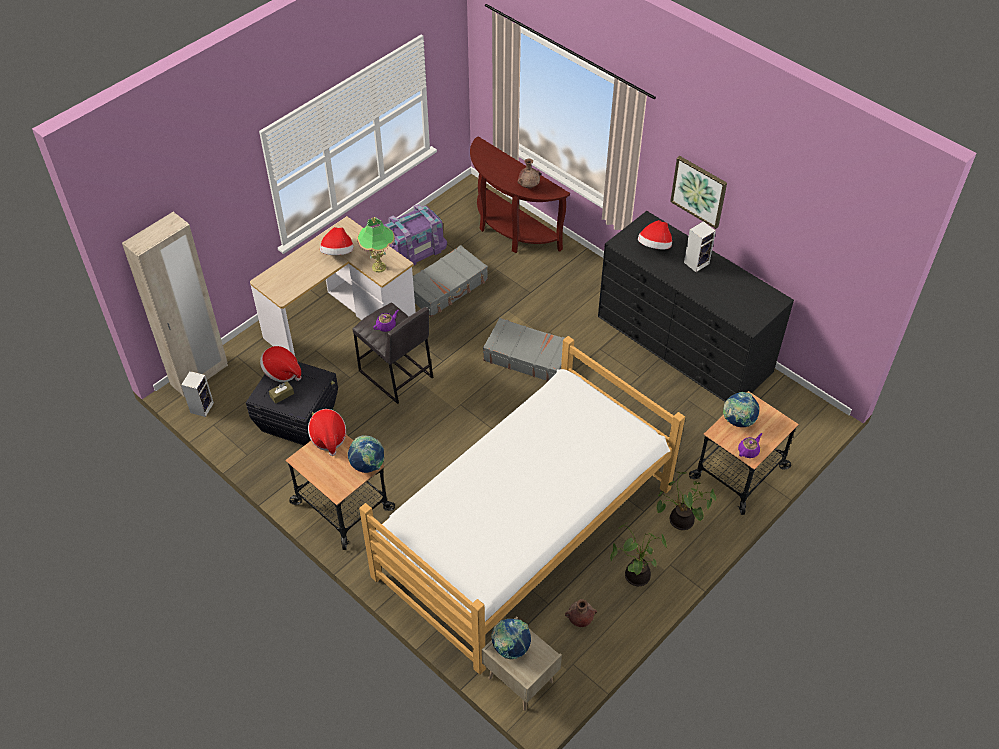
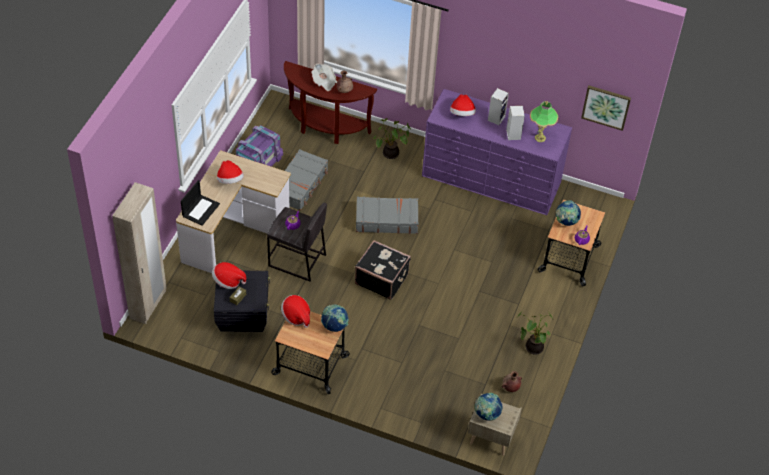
camera: 25 degrees left, 0 degrees up
speaker [181,371,214,417] -> speaker moved to [506,106,525,140]
table lamp [357,217,395,273] -> table lamp moved to [530,101,559,142]
bed [359,336,685,675] -> none
black dresser [598,211,794,402] -> purple dresser [422,89,572,215]
potted plant [657,472,716,530] -> potted plant moved to [373,118,411,159]
picture [670,156,727,229] -> picture moved to [581,85,631,131]
none -> laptop [181,180,220,225]
none -> newspaper [311,63,337,91]
none -> black suitcase [355,240,411,300]

